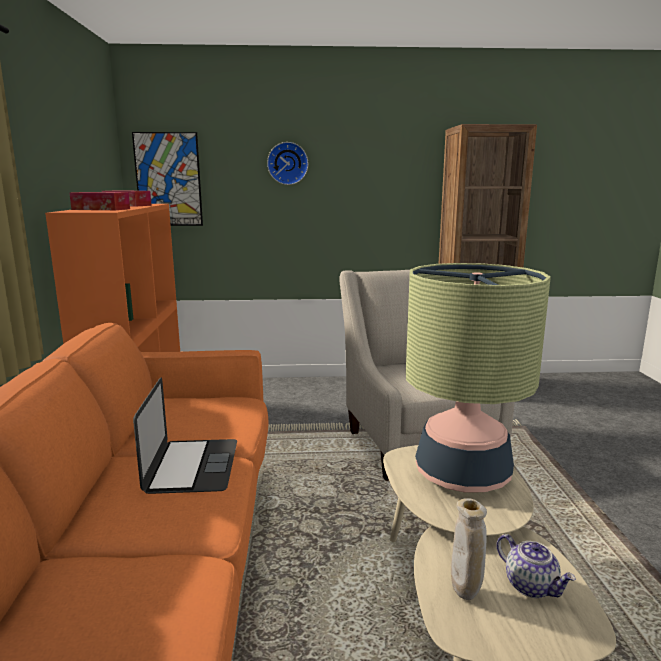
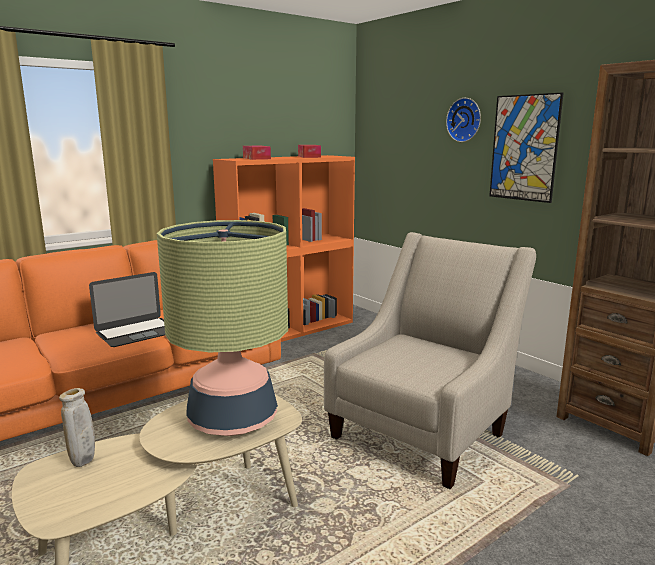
camera: 55 degrees right, 0 degrees up
picture [132,132,203,226] -> picture moved to [489,92,564,203]
teapot [497,534,576,598] -> none

